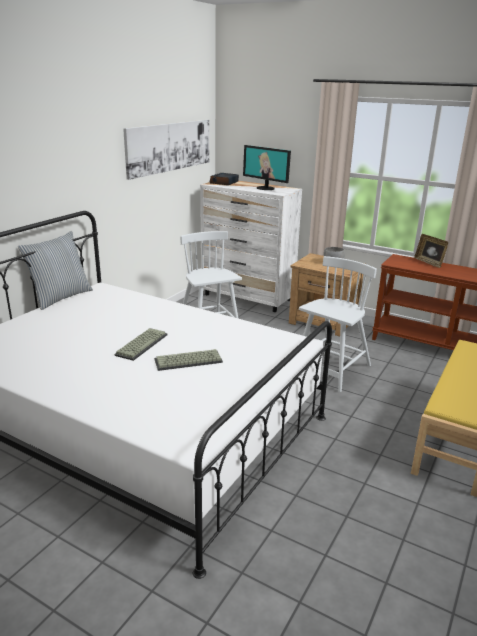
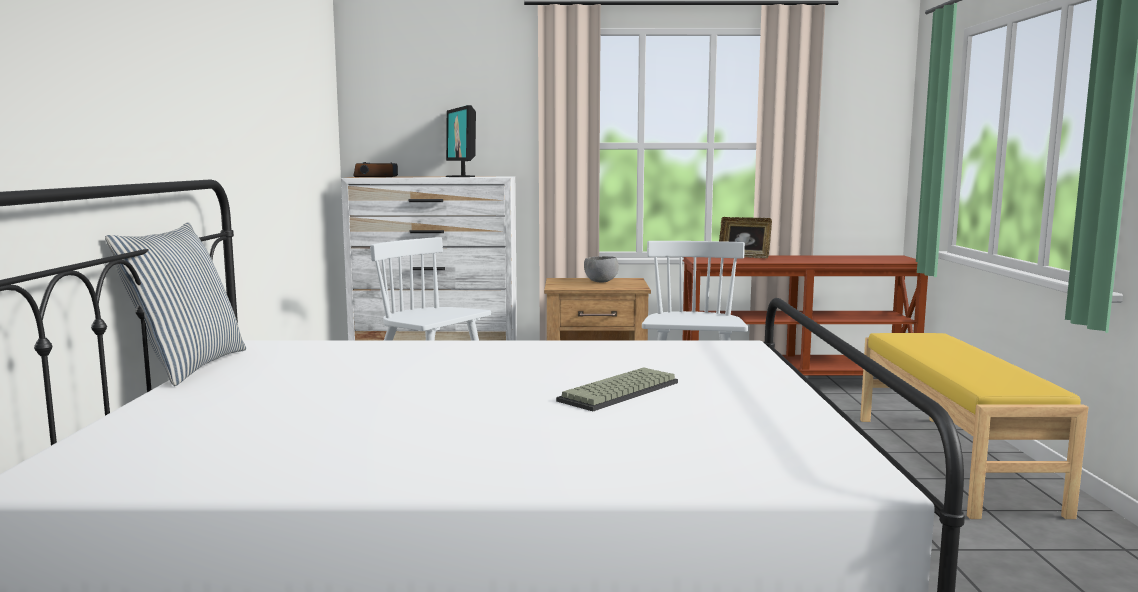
camera: 30 degrees left, 15 degrees down
keyboard [115,328,168,361] -> none
picture [123,120,209,180] -> none
monitor [243,145,291,190] -> monitor turned 60 degrees clockwise [446,105,476,177]

